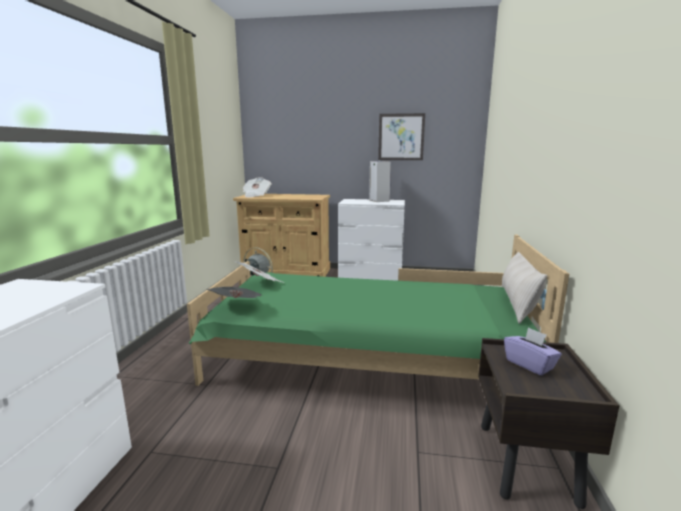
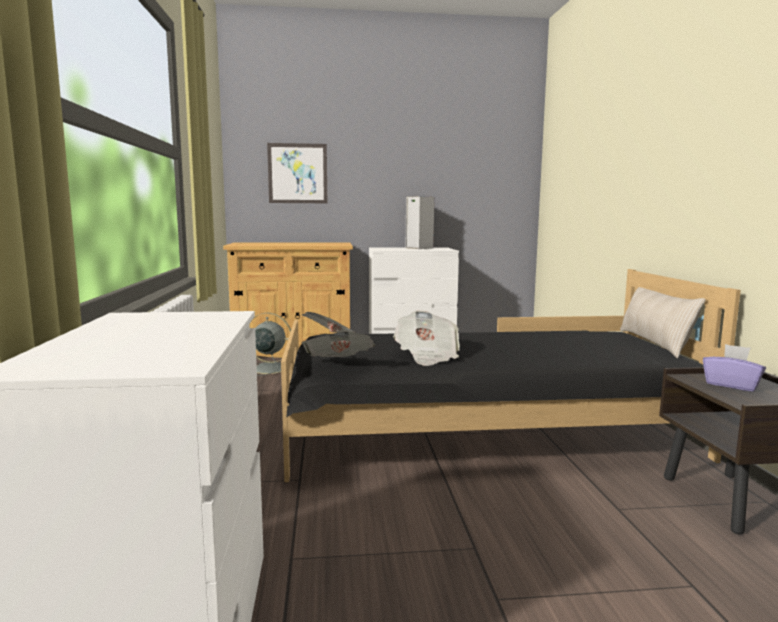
camera: 15 degrees left, 5 degrees down
green bed [187,234,569,386] -> black bed [281,269,741,482]
newspaper [243,177,272,198] -> newspaper moved to [393,311,460,366]
picture [378,113,425,160] -> picture moved to [267,143,327,203]

